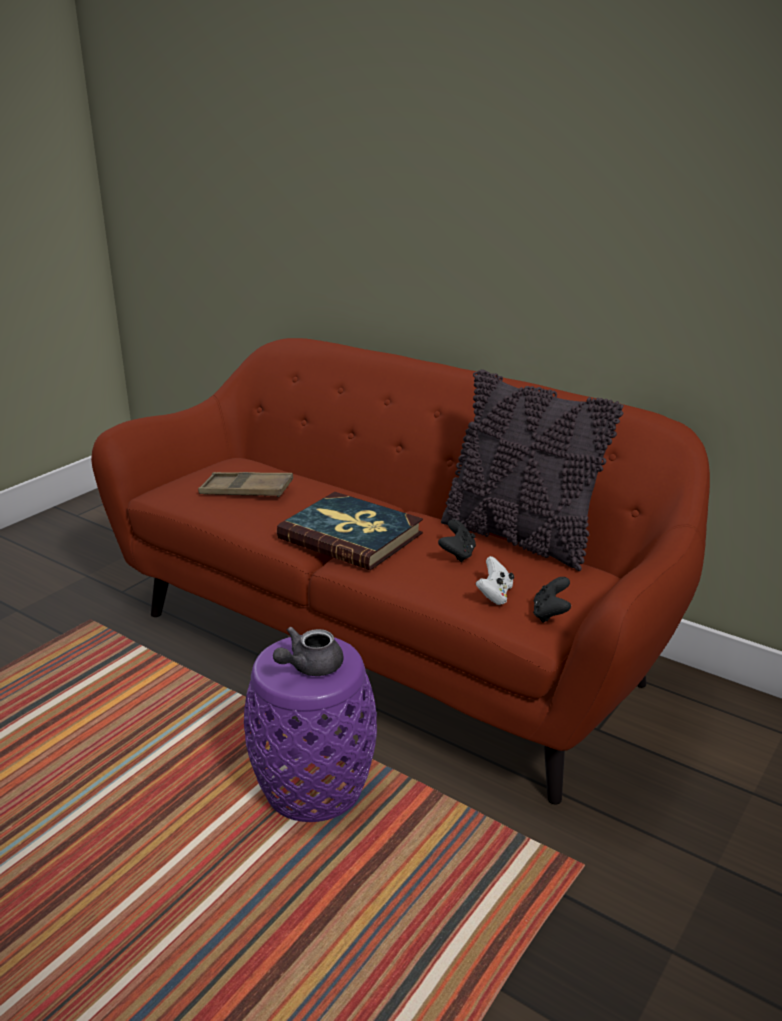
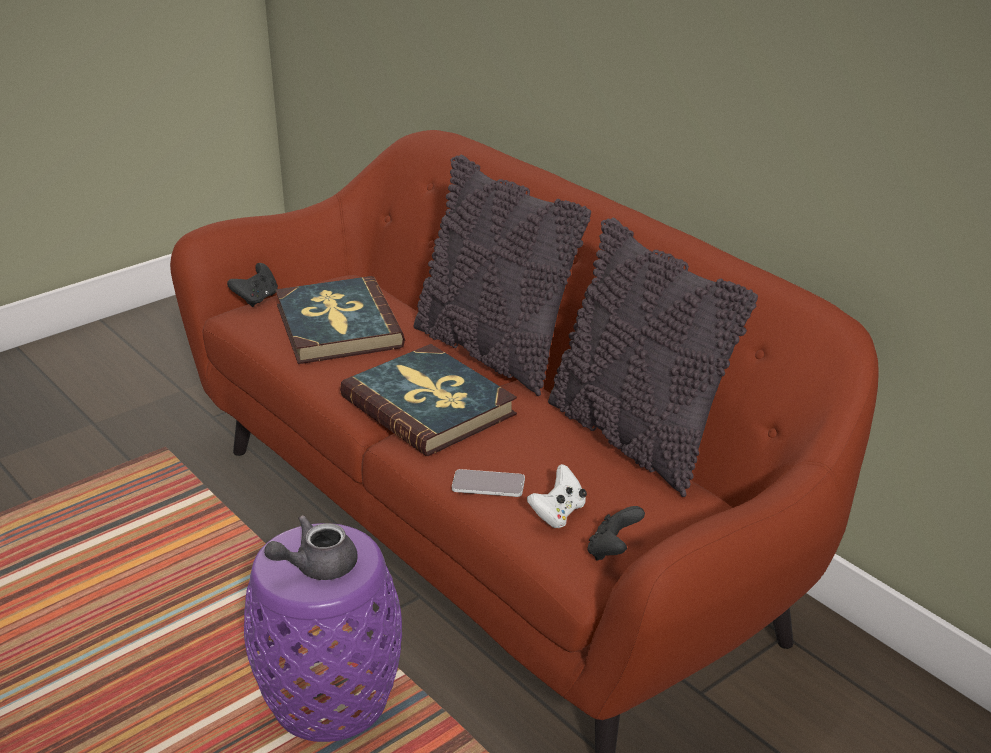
camera: 15 degrees right, 5 degrees up
brown tray [198,472,293,497] -> book [276,276,405,364]
black game controller [438,519,476,563] -> black game controller moved to [227,263,278,307]
none -> black pillow [413,155,591,396]
none -> phone [452,469,525,497]

